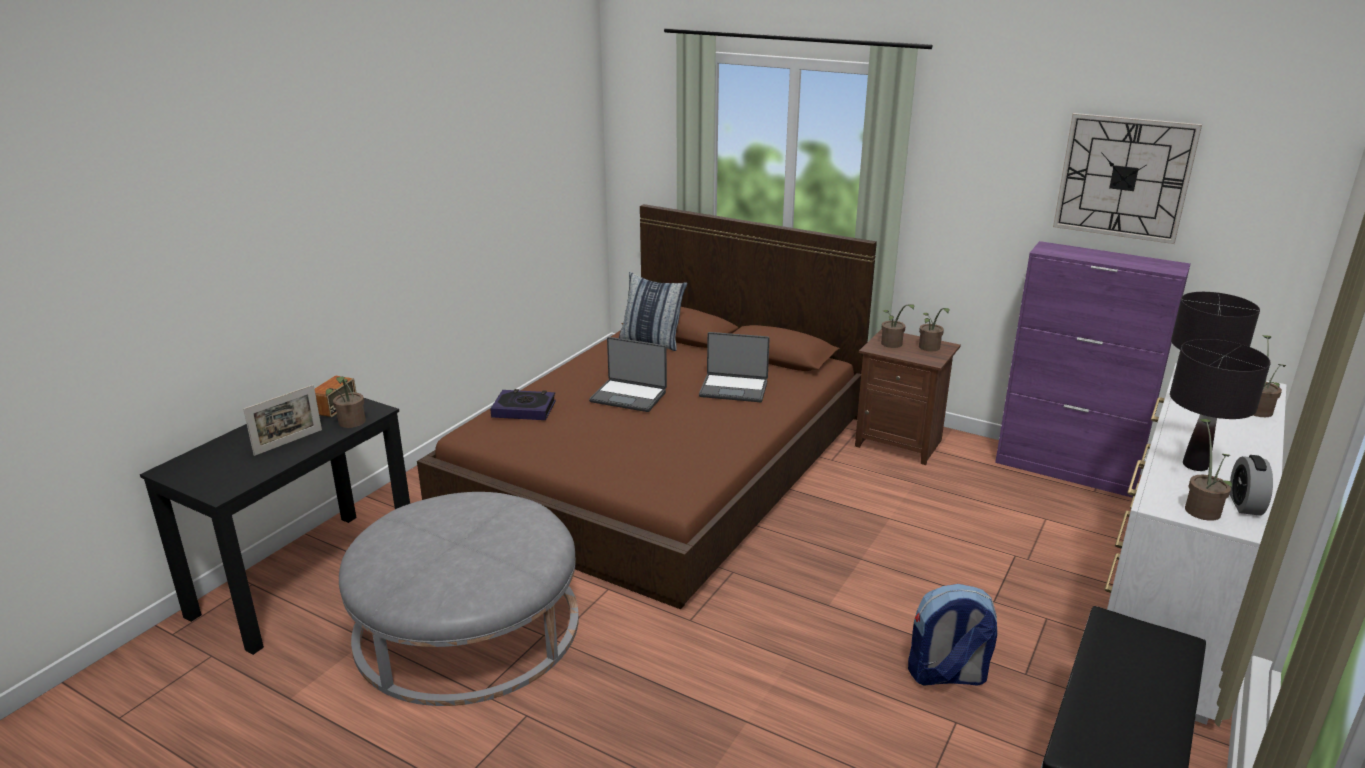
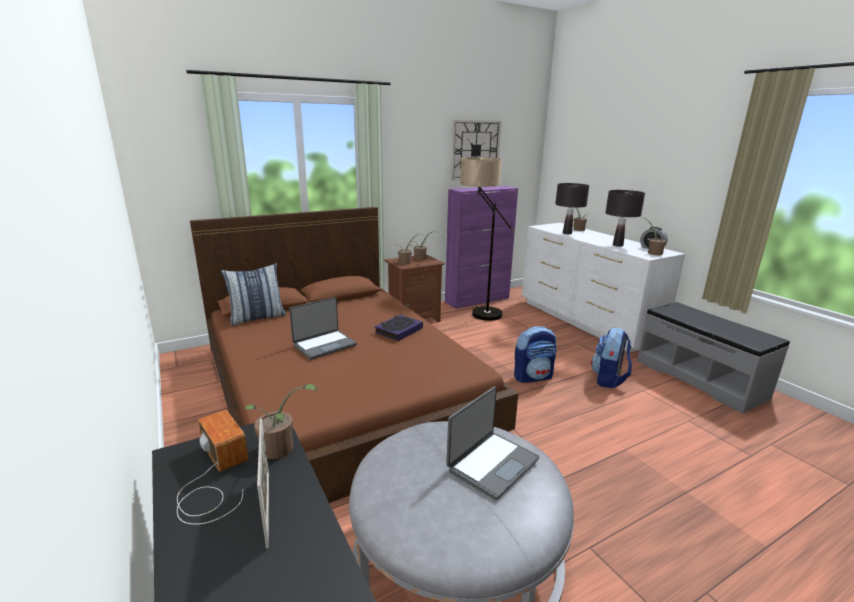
camera: 60 degrees left, 5 degrees down
book [490,389,556,420] -> book moved to [374,315,423,341]
laptop [699,332,770,402] -> laptop moved to [446,386,540,500]
none -> floor lamp [460,157,515,321]
none -> backpack [514,326,556,383]

